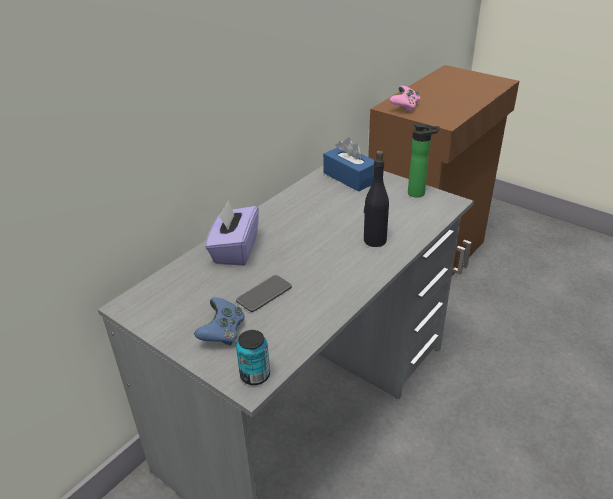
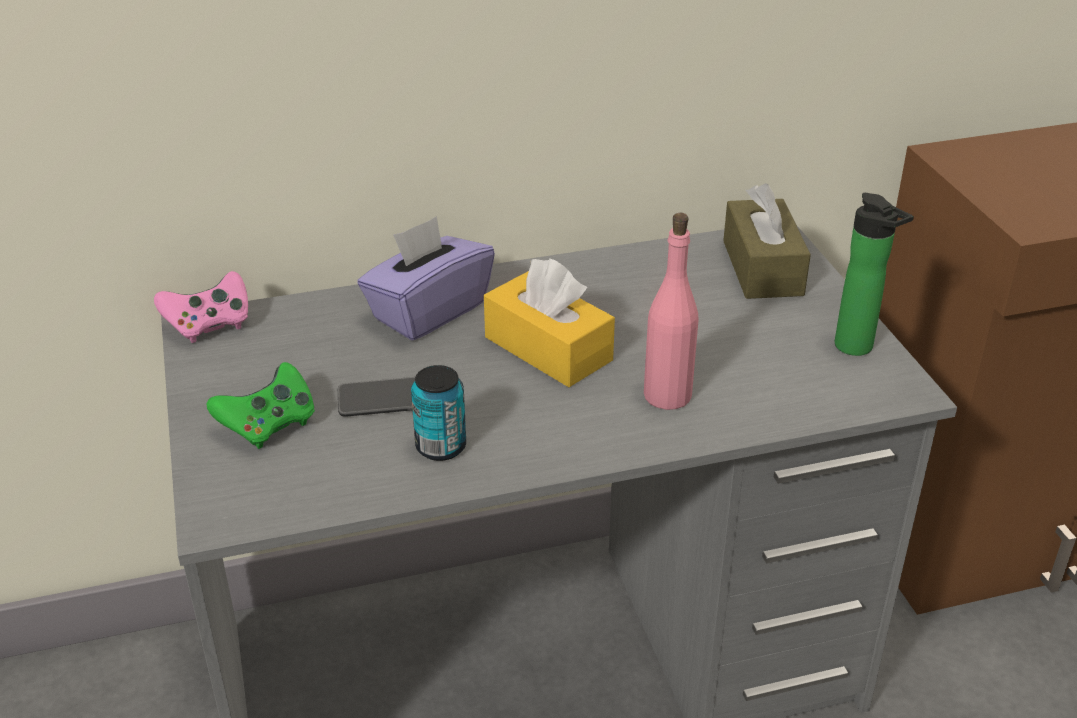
camera: 35 degrees right, 0 degrees up
blue game controller [194,297,245,345] -> green game controller [207,362,315,449]
can [236,330,270,385] -> can moved to [411,365,466,461]
blue tissue box [323,138,374,192] -> brown tissue box [723,183,811,299]
black bottle [364,151,389,247] -> pink bottle [644,213,698,410]
pink game controller [389,86,420,112] -> pink game controller moved to [154,271,248,343]
none -> yellow tissue box [484,258,615,387]

